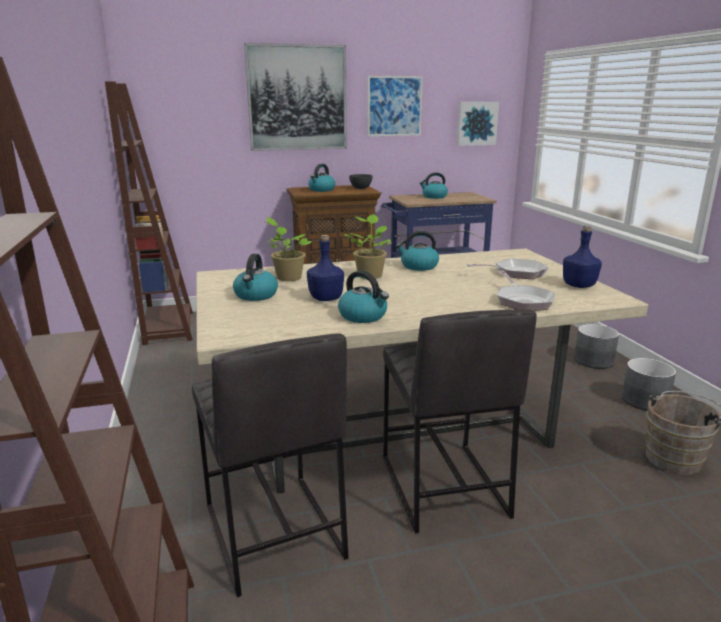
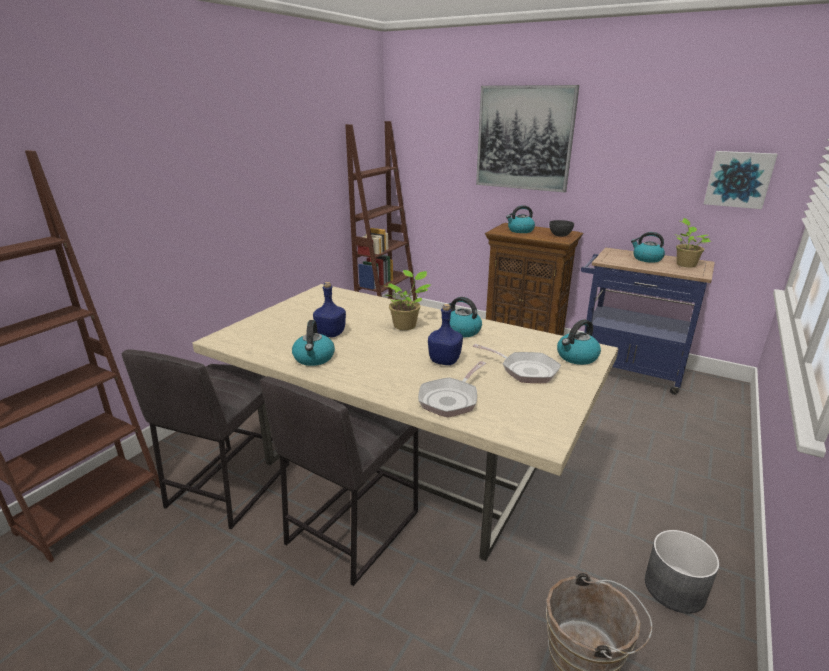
camera: 45 degrees right, 5 degrees up
kettle [233,254,278,301] -> kettle moved to [557,319,601,365]
potted plant [266,217,311,281] -> potted plant moved to [675,218,711,267]
picture [367,76,423,136] -> none
blue bottle [563,226,602,288] -> blue bottle moved to [428,304,463,365]
grey planter [574,324,619,369] -> none

